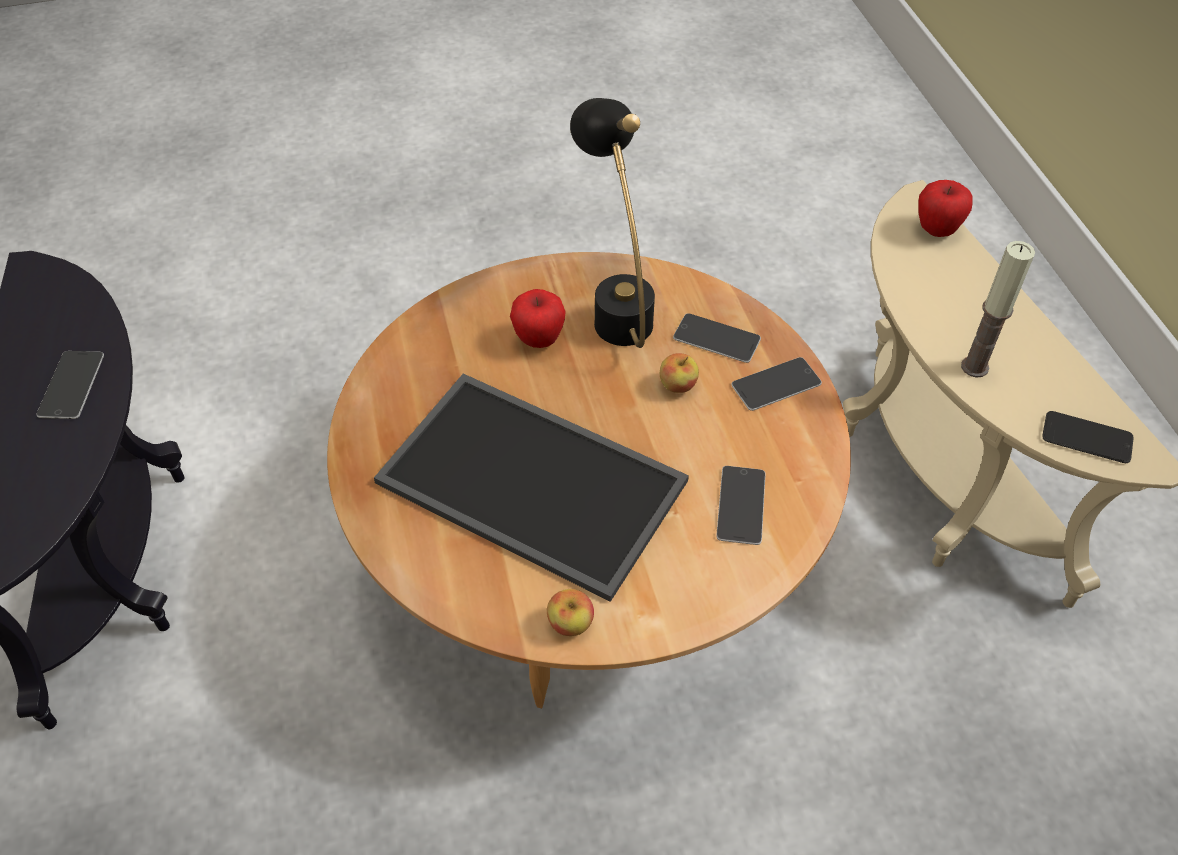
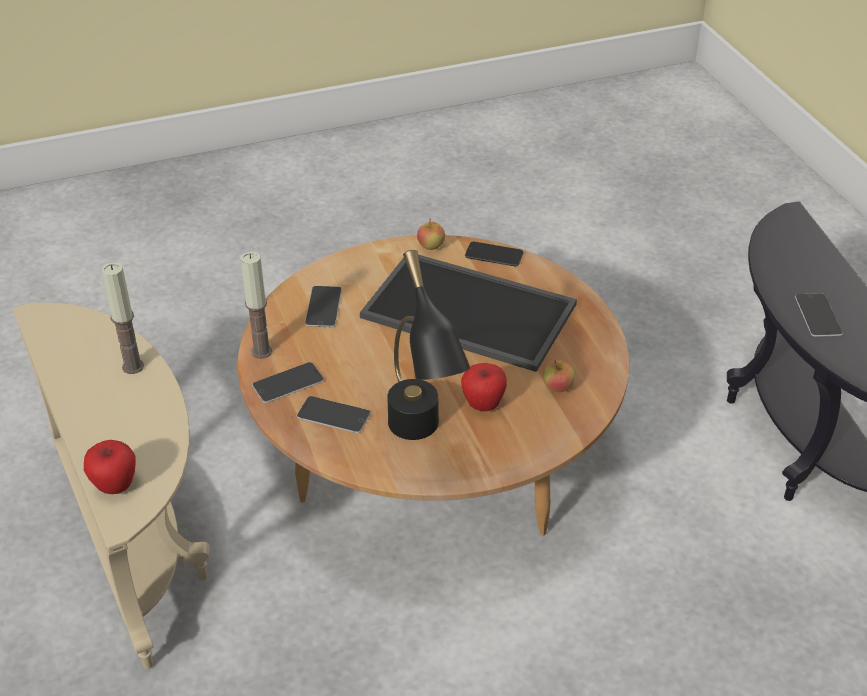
camera: 175 degrees right, 10 degrees down
apple [660,353,699,393] -> apple moved to [543,360,575,392]
phone [1042,411,1134,463] -> phone moved to [465,242,523,266]
none -> candle [240,251,272,359]

